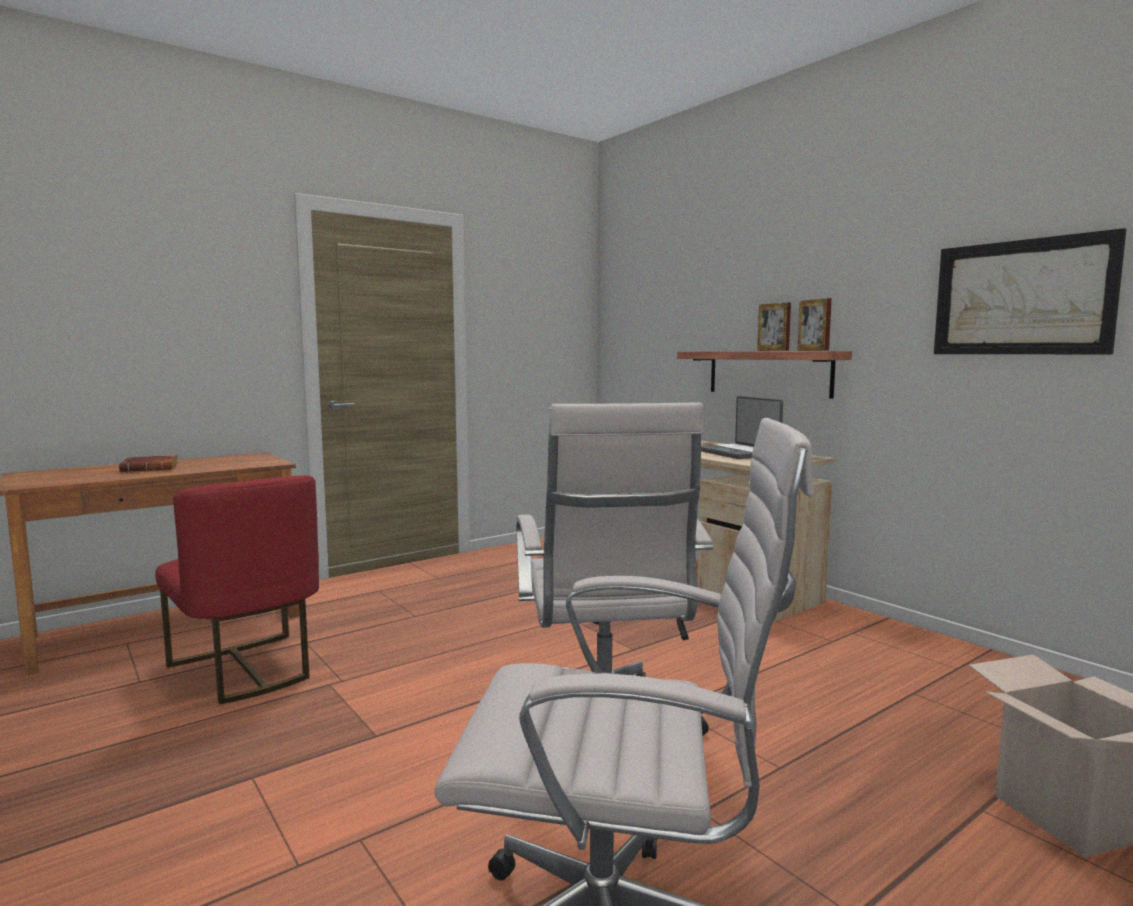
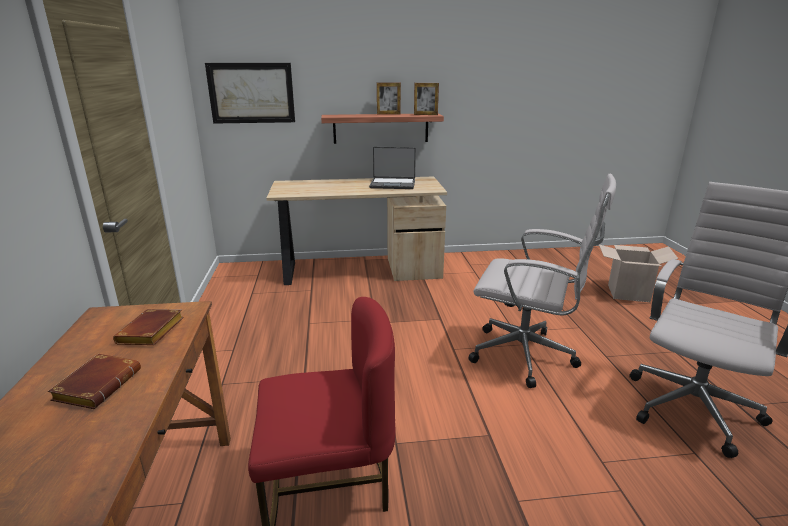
camera: 60 degrees left, 15 degrees up
picture [934,228,1126,354] -> picture moved to [205,63,295,124]
none -> brown book [113,309,184,345]

